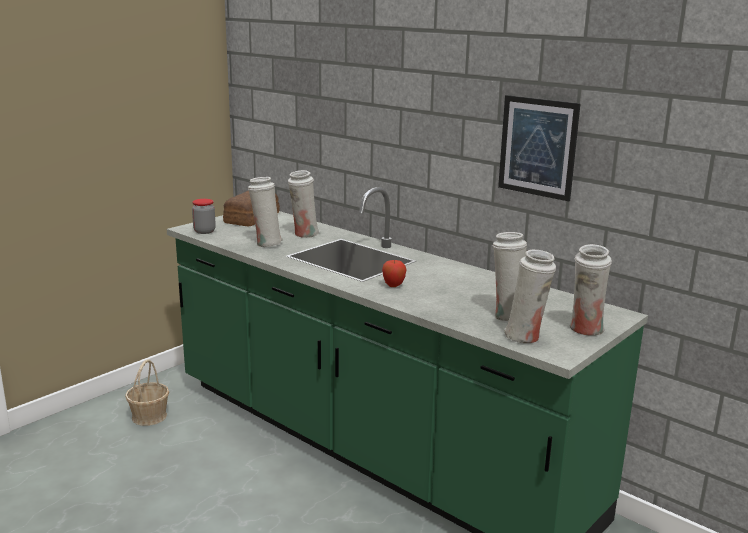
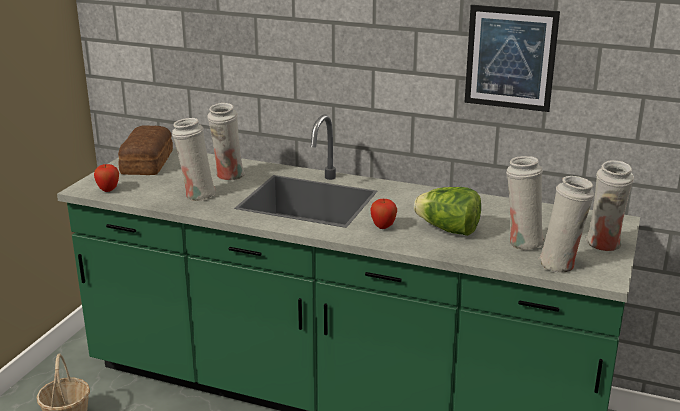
camera: 20 degrees left, 5 degrees up
jar [192,199,216,234] -> apple [94,164,119,192]
none -> lettuce [414,187,481,236]

